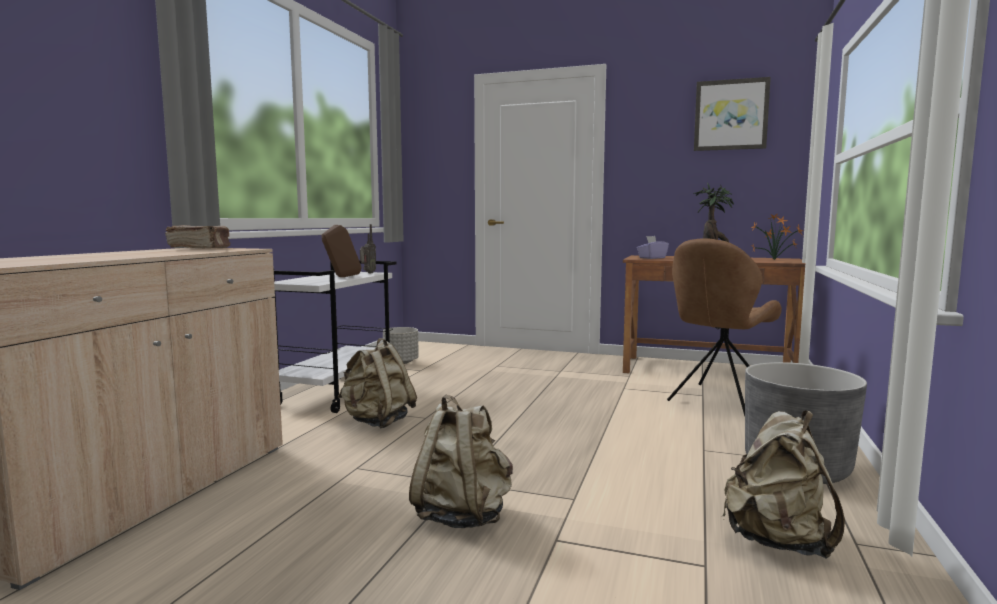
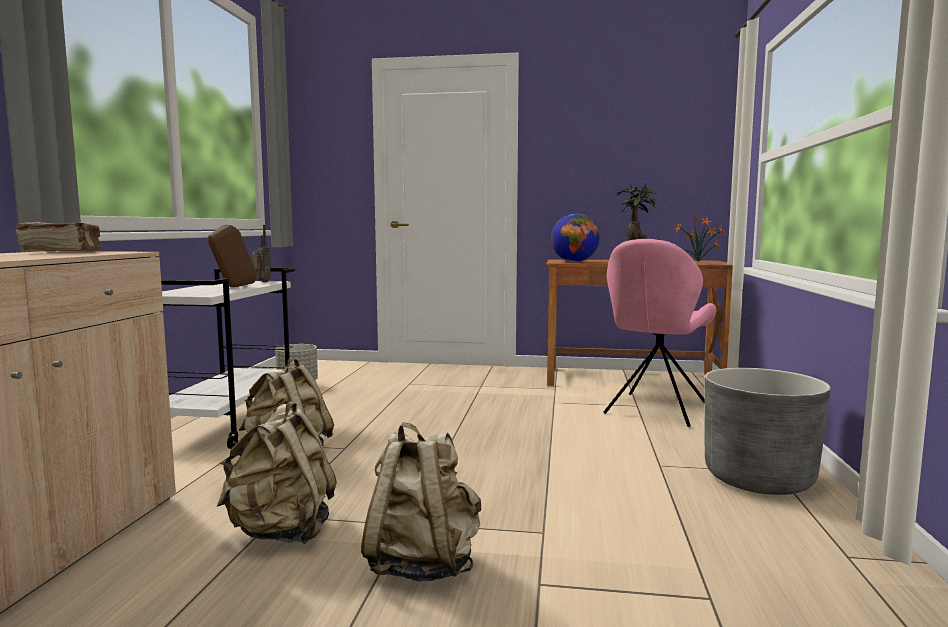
camera: 10 degrees left, 0 degrees up
purple tissue box [637,236,669,259] -> globe [551,214,600,262]
brown chair [667,238,782,416] -> pink chair [603,239,716,427]
picture [694,77,771,151] -> none
beige backpack [722,410,845,559] -> beige backpack moved to [217,401,337,544]

